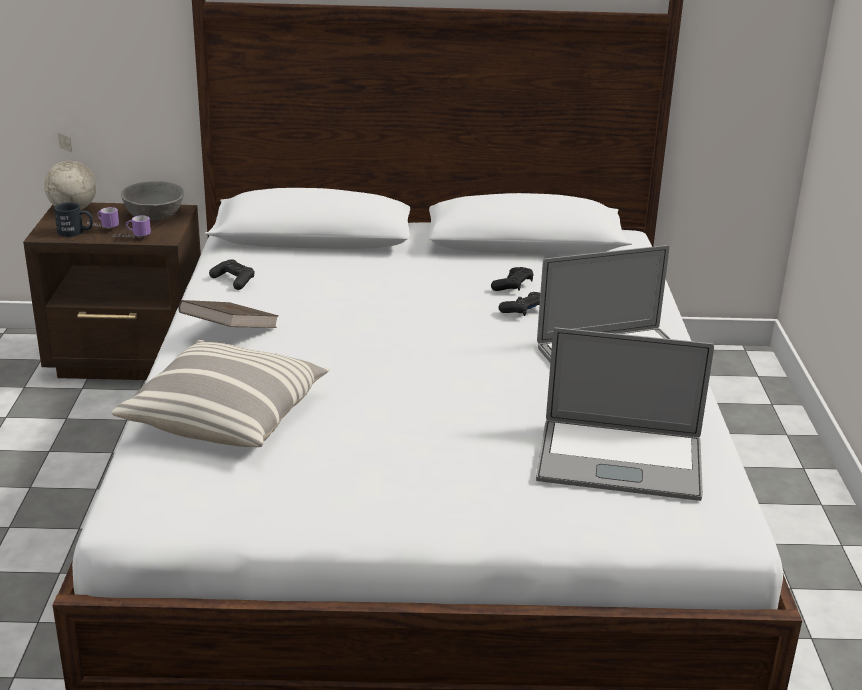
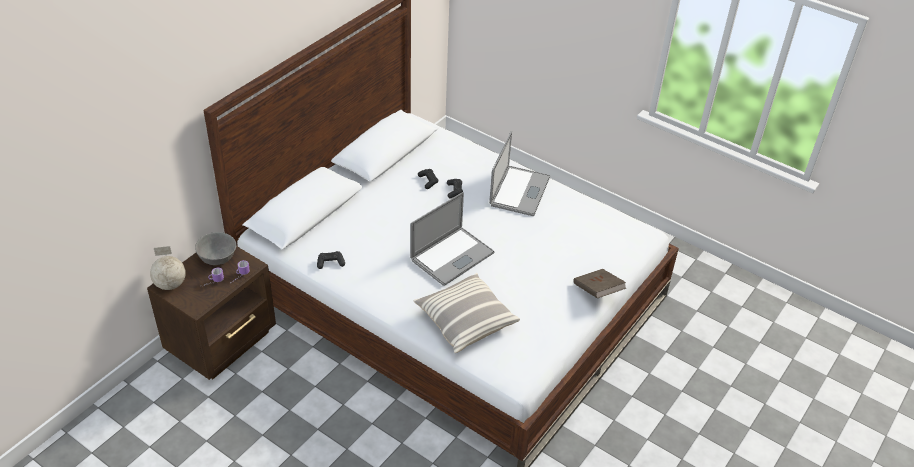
camera: 55 degrees left, 15 degrees up
black mug [54,202,93,237] -> none
brown book [179,300,279,328] -> brown book moved to [573,269,626,298]
laptop [536,327,714,501] -> laptop moved to [410,192,495,286]

